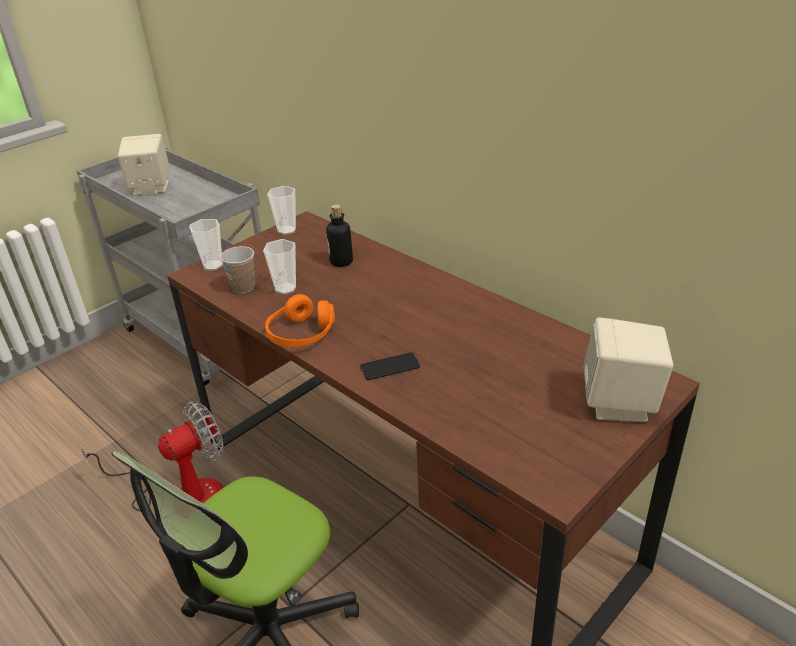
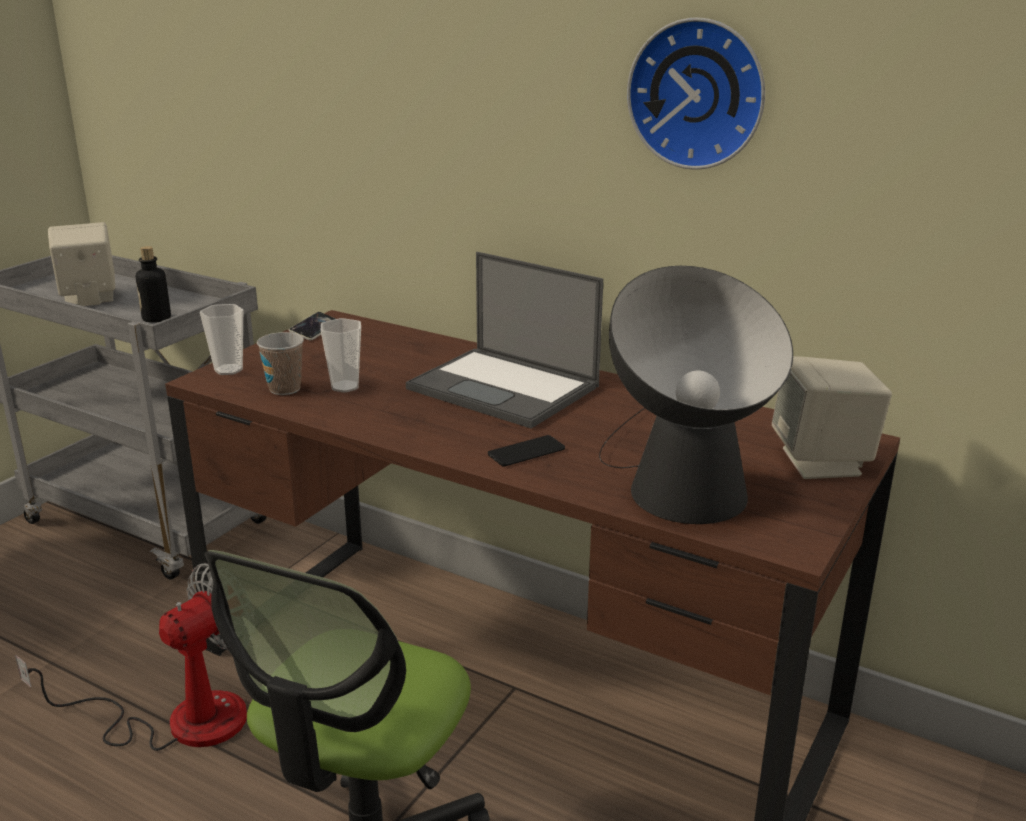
camera: 15 degrees left, 10 degrees down
orange headphones [265,294,335,348] -> none
cup [267,186,296,235] -> phone [289,312,335,341]
bottle [326,204,353,267] -> bottle moved to [136,246,171,323]
none -> laptop [406,252,603,429]
none -> table lamp [599,266,793,524]
none -> wall clock [627,18,765,169]

